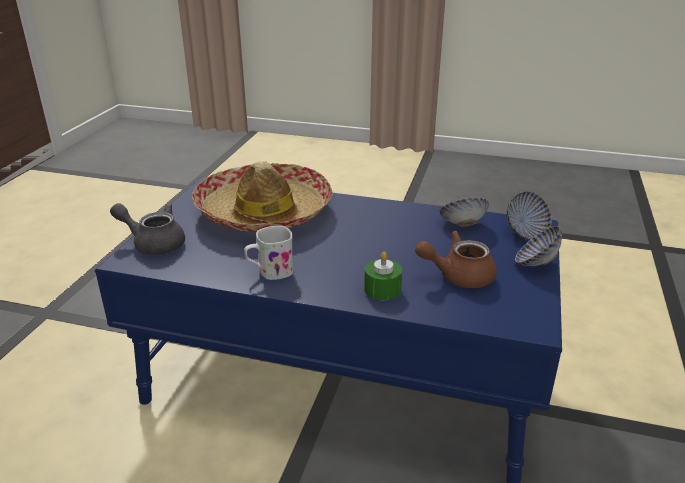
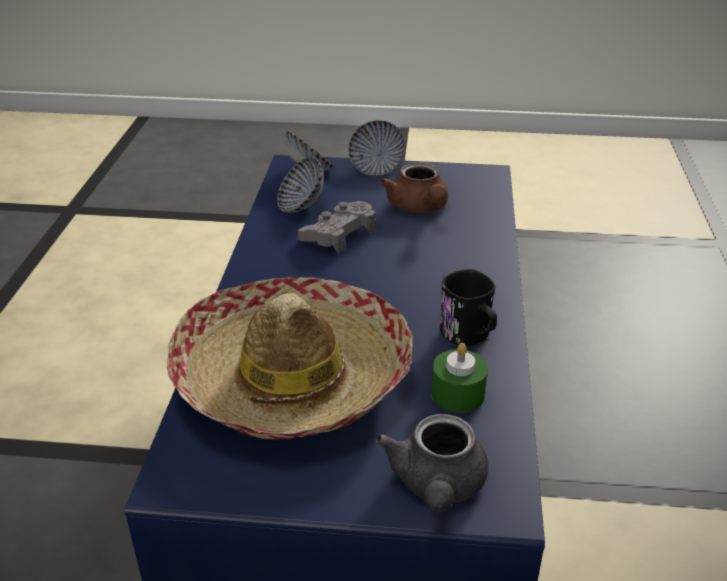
camera: 100 degrees left, 5 degrees up
white mug [244,226,293,280] -> black mug [440,269,497,346]
green candle [364,251,402,300] -> green candle moved to [431,343,488,413]
none -> grey game controller [298,201,376,254]

